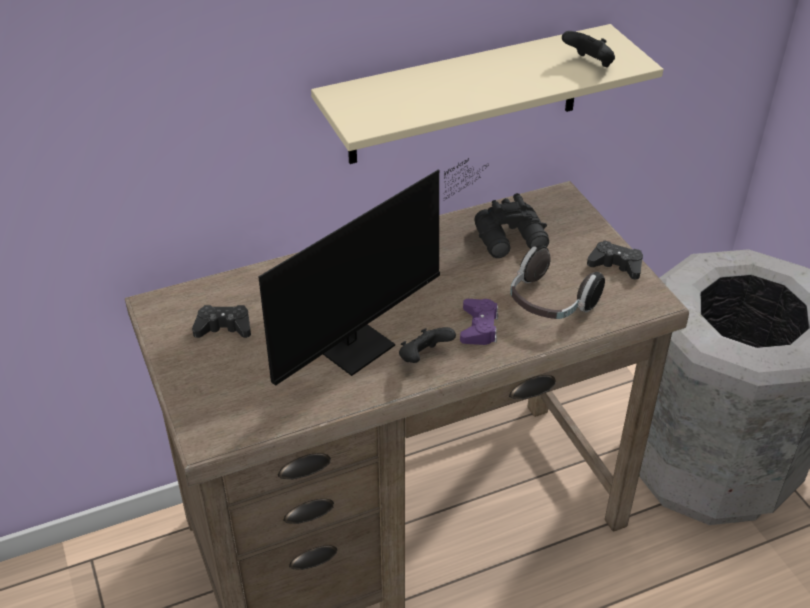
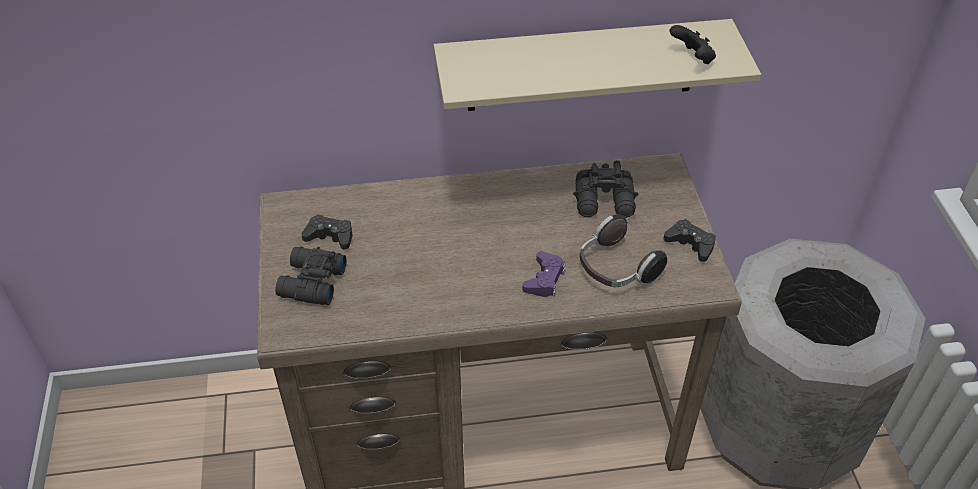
camera: 15 degrees right, 5 degrees up
monitor [258,158,488,386] -> none
black game controller [399,327,456,363] -> none
none -> black binoculars [275,246,347,305]

